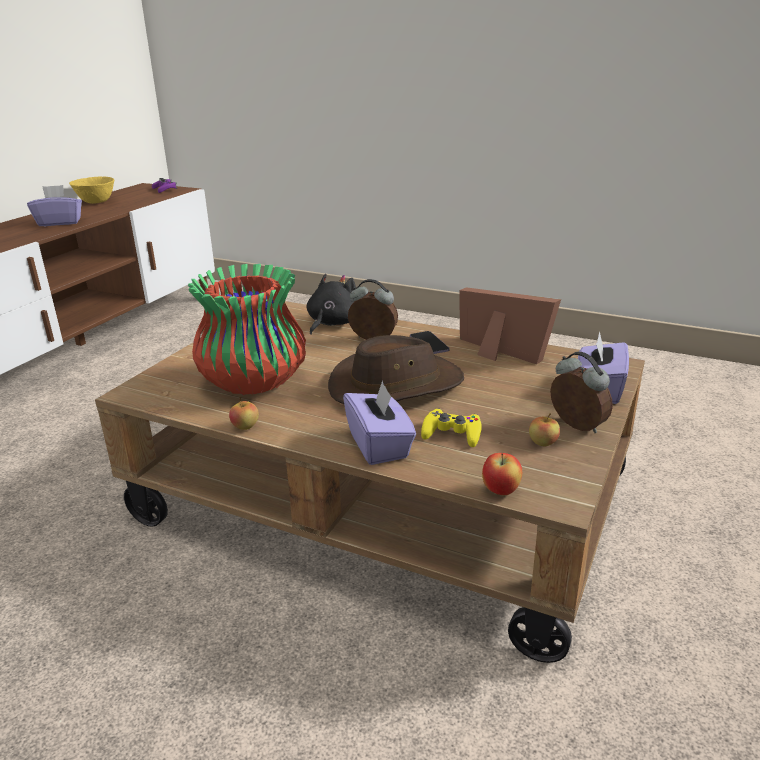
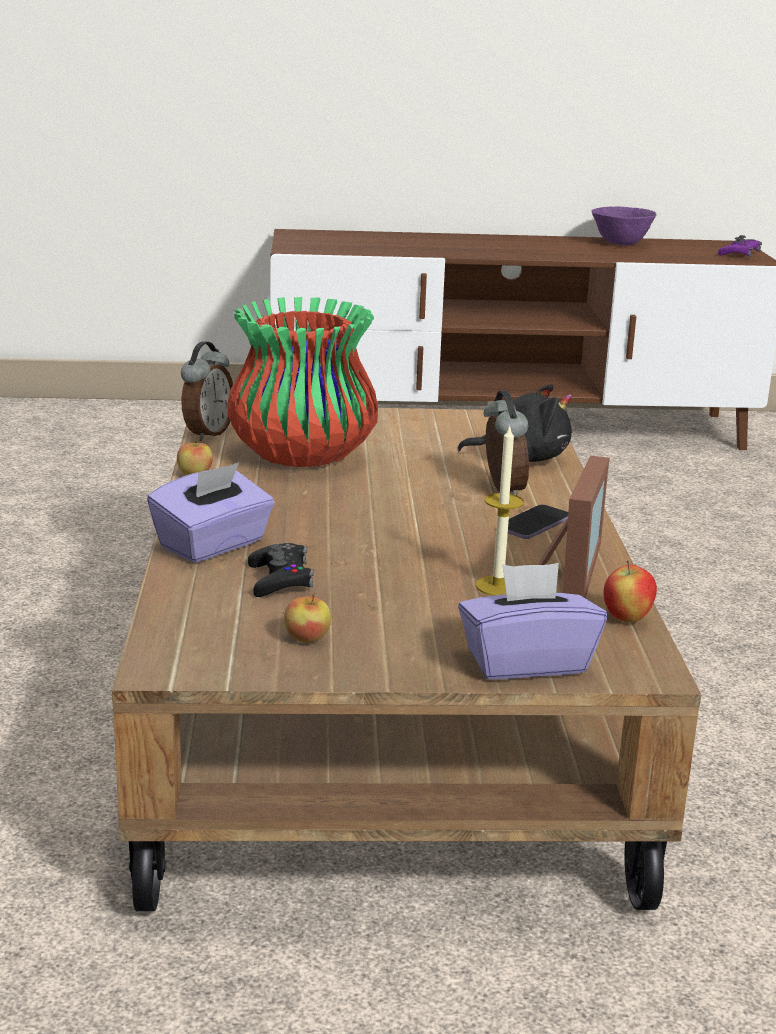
camera: 60 degrees right, 5 degrees down
purple tissue box [27,185,82,226] -> none
yellow bowl [69,177,114,204] -> purple bowl [592,207,657,245]
brown hat [328,335,464,404] -> none
yellow game controller [421,408,482,447] -> black game controller [248,543,314,597]
apple [482,453,522,495] -> apple moved to [604,560,657,623]
alarm clock [550,352,613,433] -> alarm clock moved to [181,341,233,441]
none -> candle [475,425,524,596]

